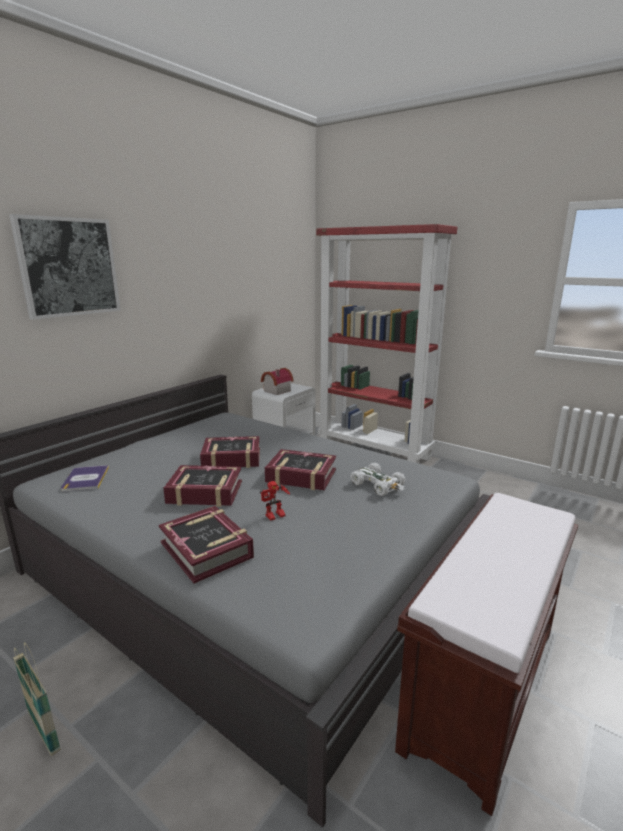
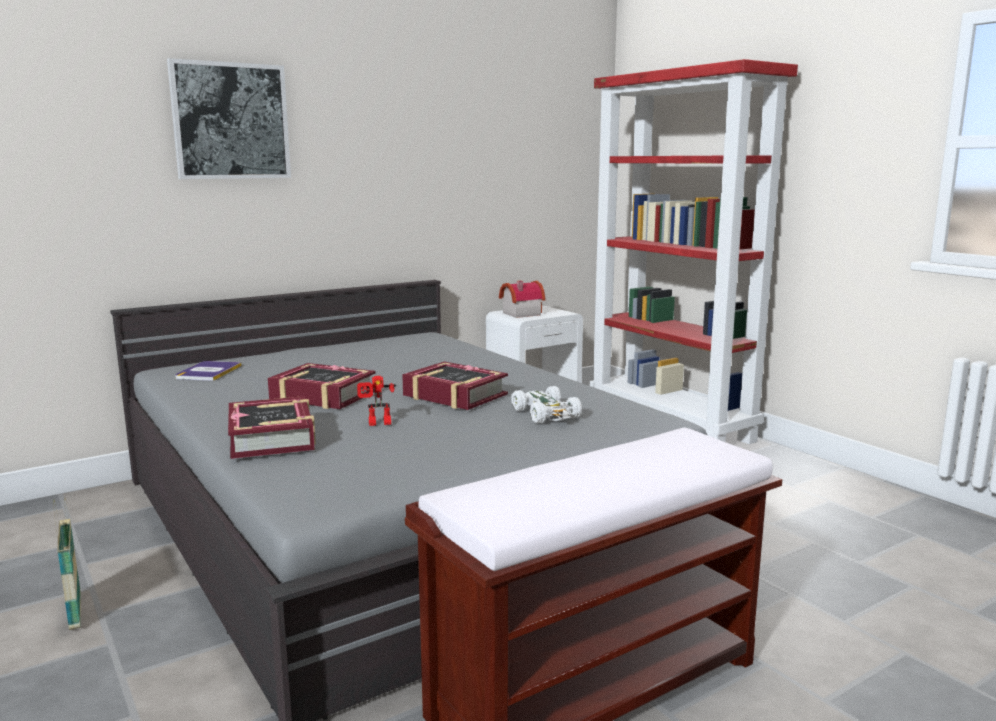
camera: 20 degrees right, 5 degrees down
book [200,436,260,468] -> none

